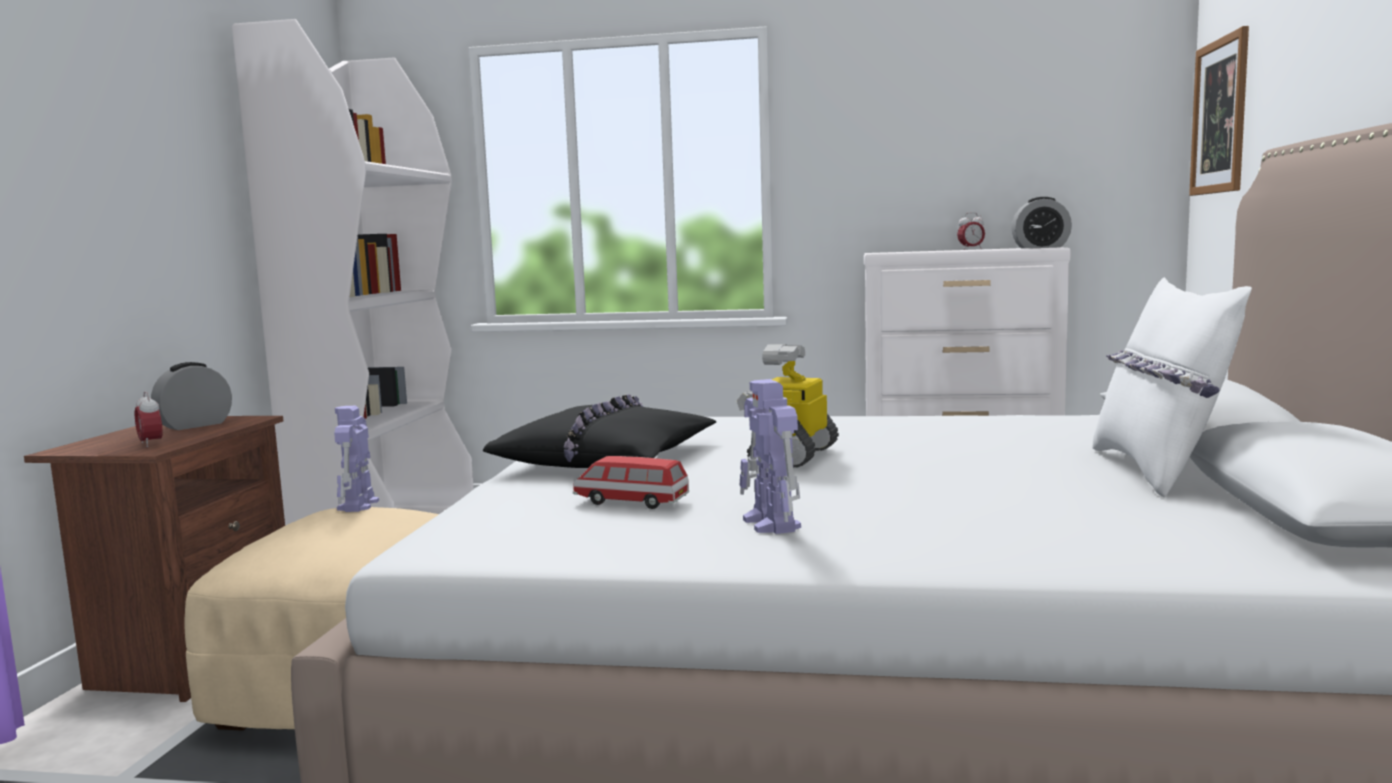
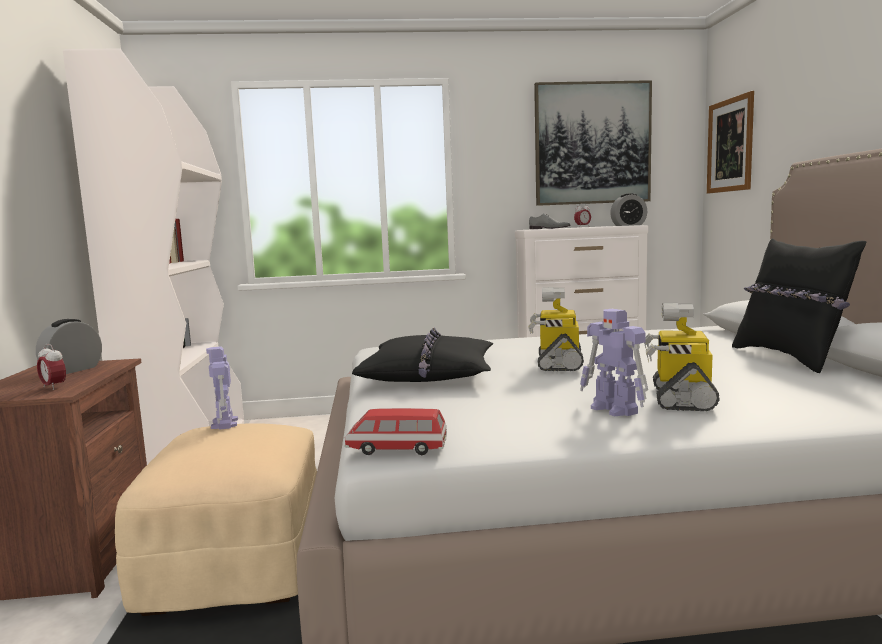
camera: 15 degrees left, 0 degrees up
toy car [573,456,689,509] -> toy car moved to [344,408,447,455]
white pillow [1093,277,1252,497] -> black pillow [732,238,866,373]
none -> grey shoe [529,213,571,229]
none -> picture [534,80,652,206]
none -> toy robot [644,303,720,411]

